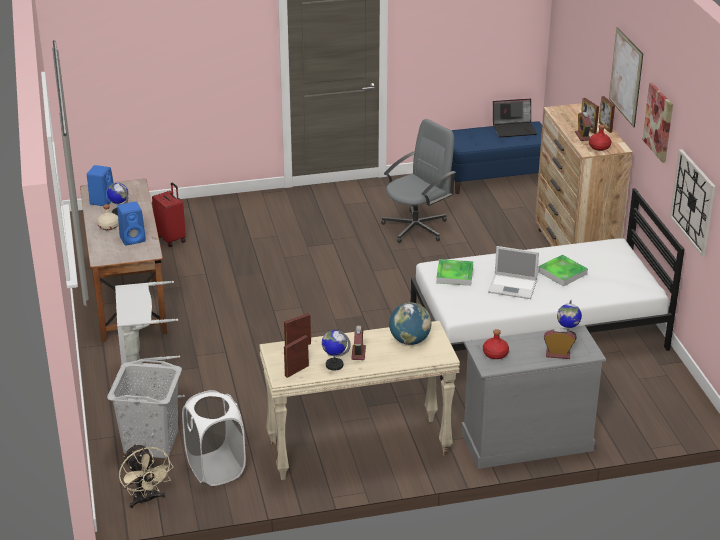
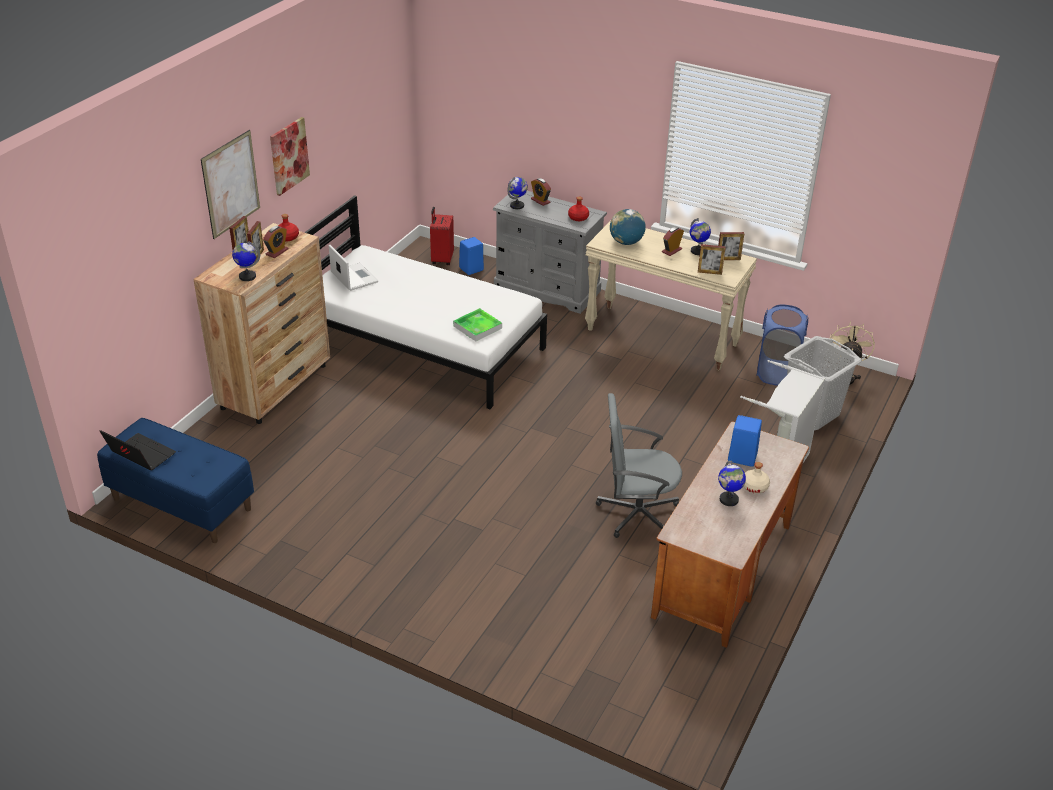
camera: 140 degrees left, 5 degrees up
blue speaker [87,165,113,206] -> blue speaker moved to [459,237,484,275]
red suitcase [152,182,186,247] -> red suitcase moved to [430,207,454,265]
white laundry basket [182,390,246,486] -> blue laundry basket [756,305,808,386]
grey office chair [381,119,456,243] -> grey office chair moved to [596,393,682,538]
laptop [488,246,539,299] -> laptop moved to [329,245,378,291]
tray [538,254,588,287] -> none
wall clock [670,149,716,256] -> none
none -> globe [232,241,260,281]

